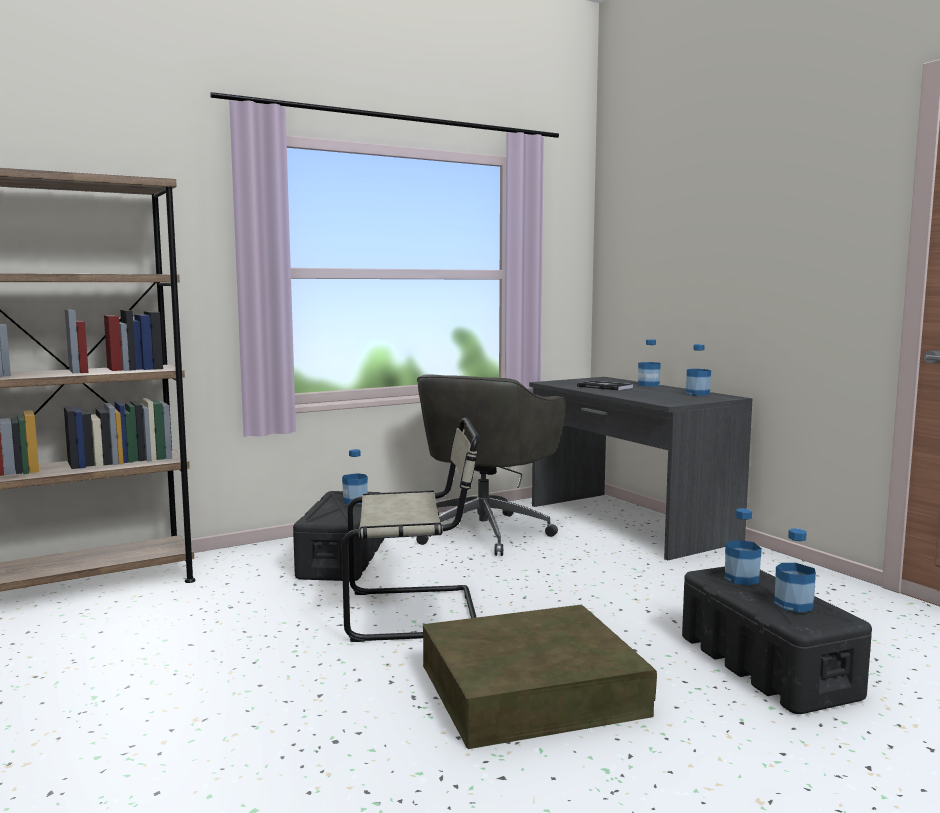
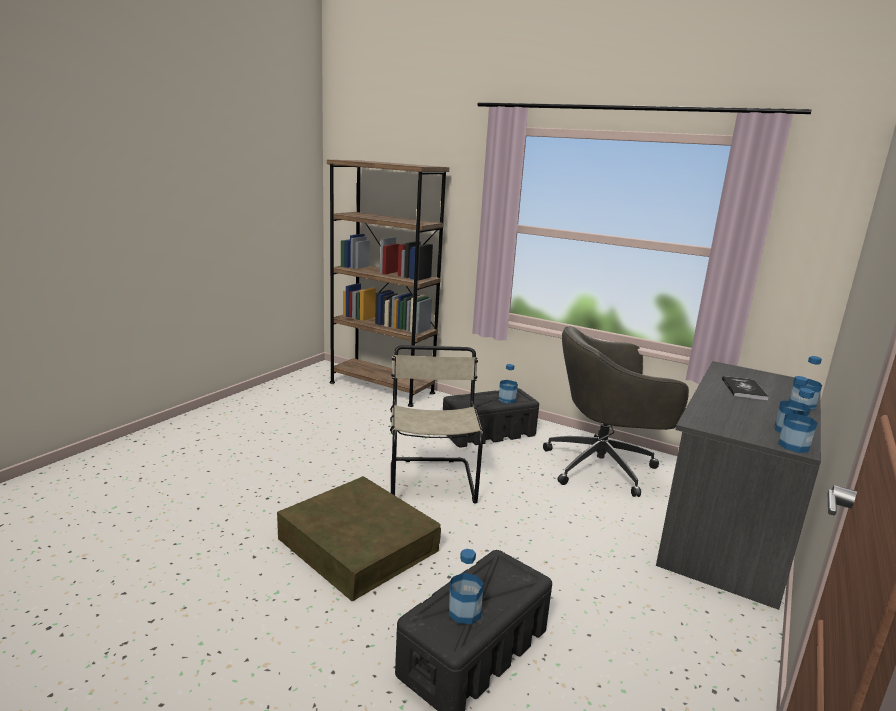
camera: 60 degrees right, 10 degrees up
beige chair [342,418,479,642] -> beige chair turned 150 degrees counterclockwise [390,345,484,503]
bottle [725,508,762,585] -> bottle moved to [778,388,817,453]

